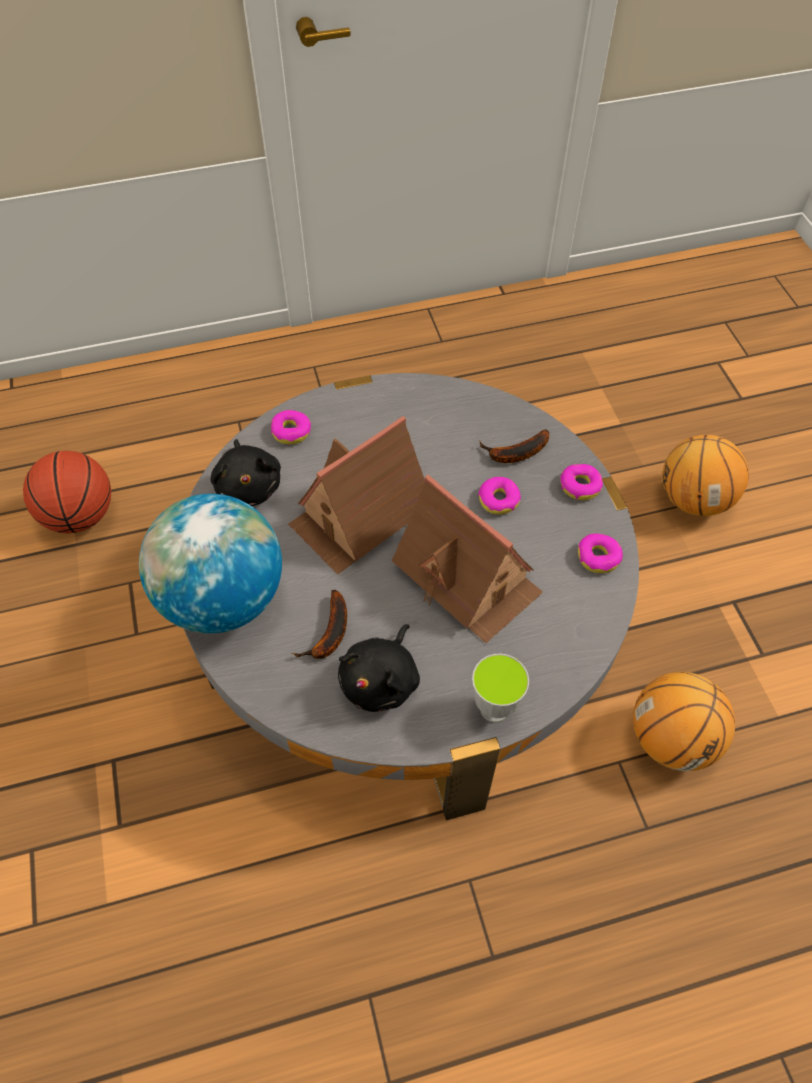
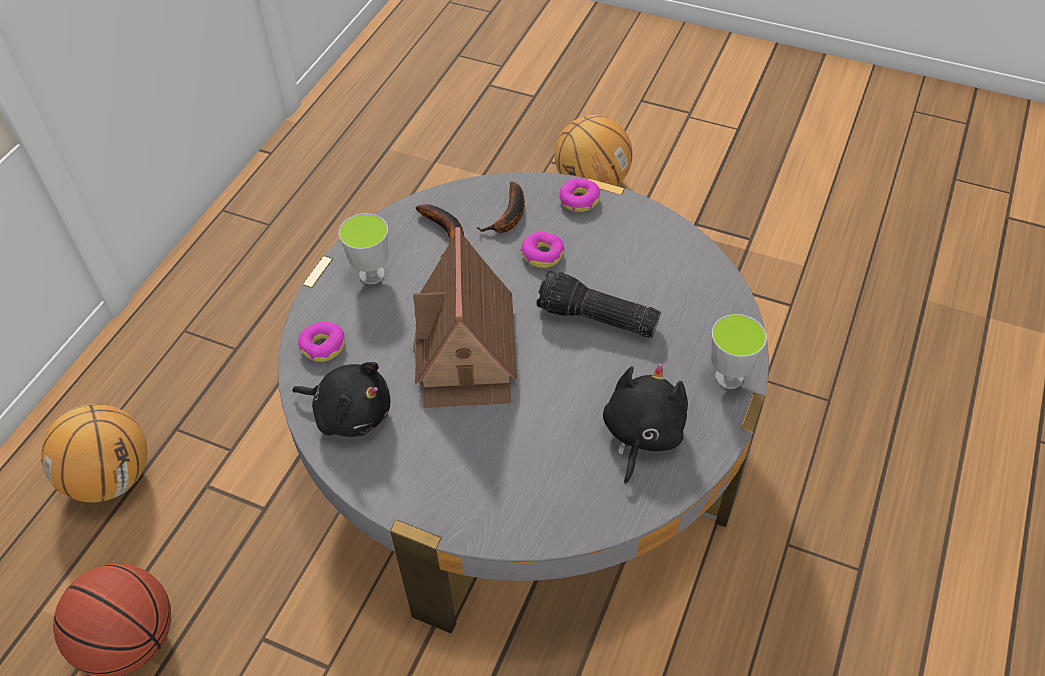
camera: 50 degrees left, 5 degrees down
globe [139,494,282,634] -> none
banana [292,590,347,659] -> banana moved to [416,204,464,257]
black plush toy [338,624,420,712] -> black plush toy turned 135 degrees counterclockwise [603,364,688,485]
toy house [392,475,543,643] -> flashlight [536,270,661,338]
donut [578,533,623,573] -> none
basketball [633,672,735,771] -> basketball moved to [41,404,147,502]
none -> cup [338,213,388,284]

